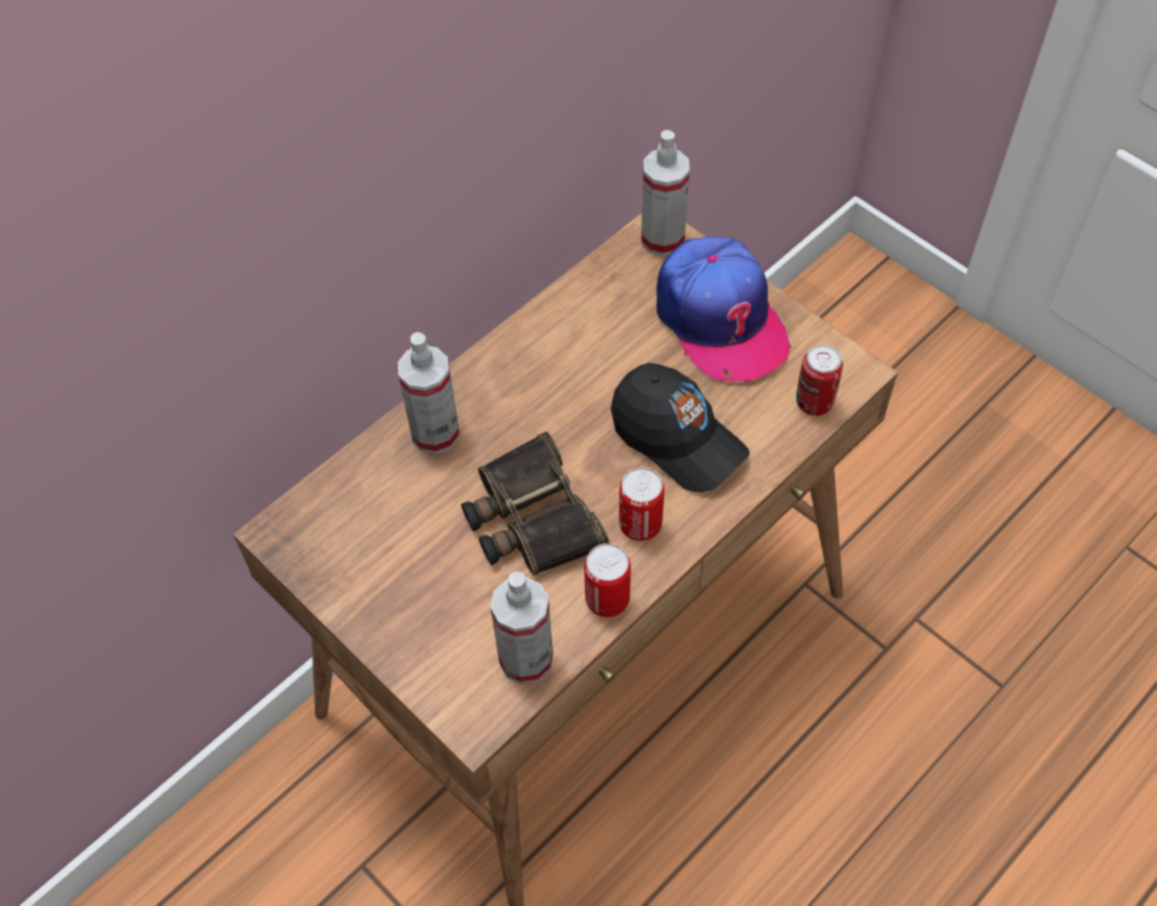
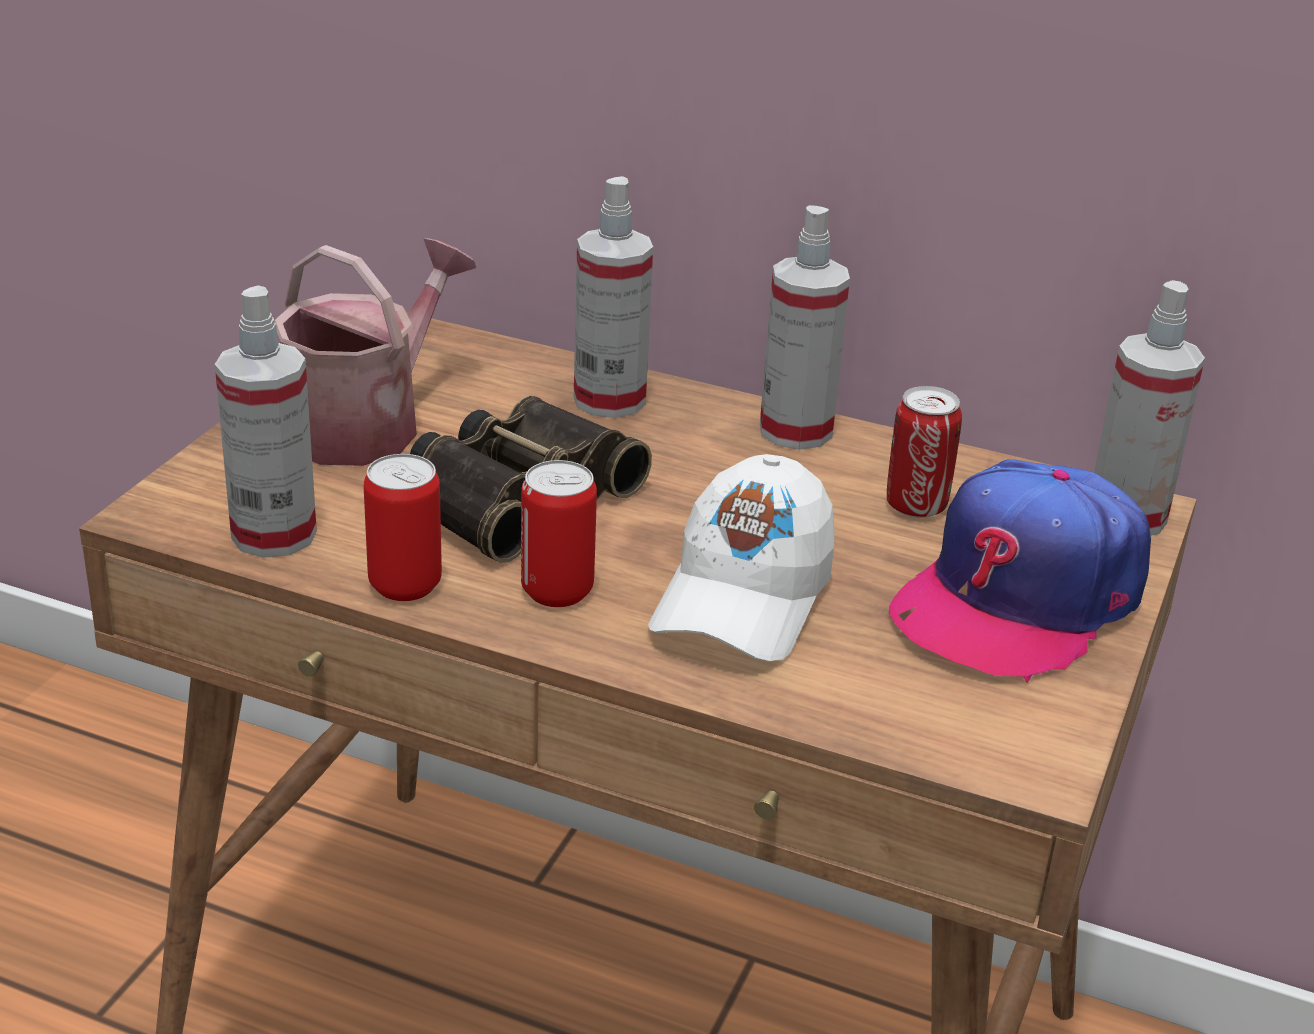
camera: 65 degrees right, 25 degrees down
black cap [611,363,750,493] -> white cap [648,454,835,662]
can [796,344,843,416] -> can moved to [887,386,962,518]
none -> watering can [275,238,476,466]
none -> spray bottle [760,205,850,450]

